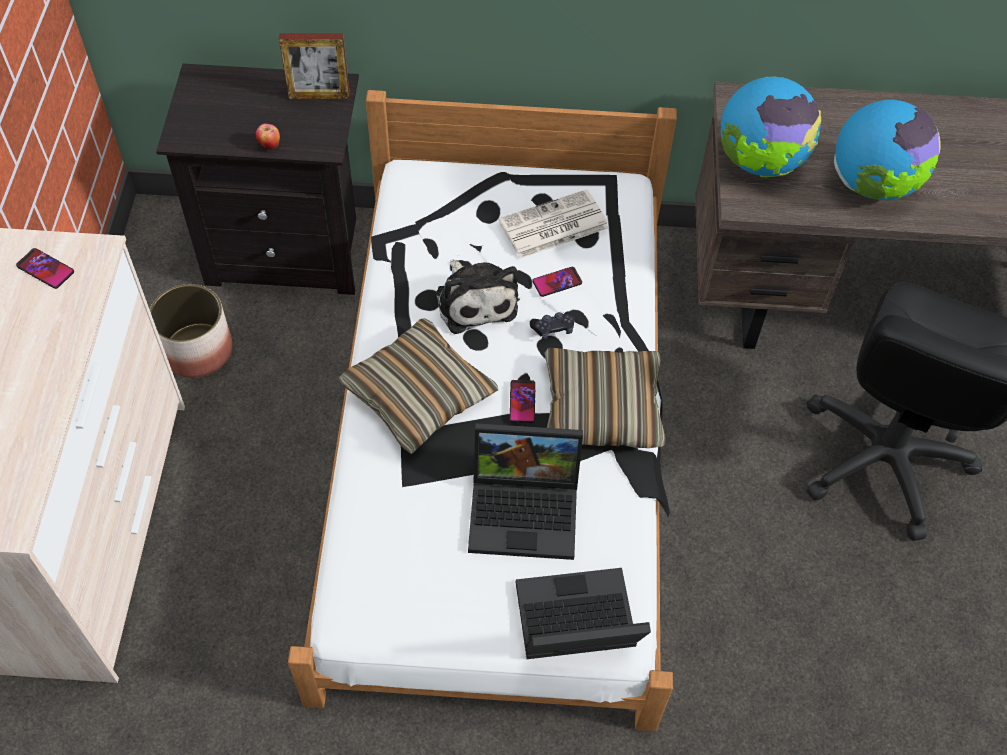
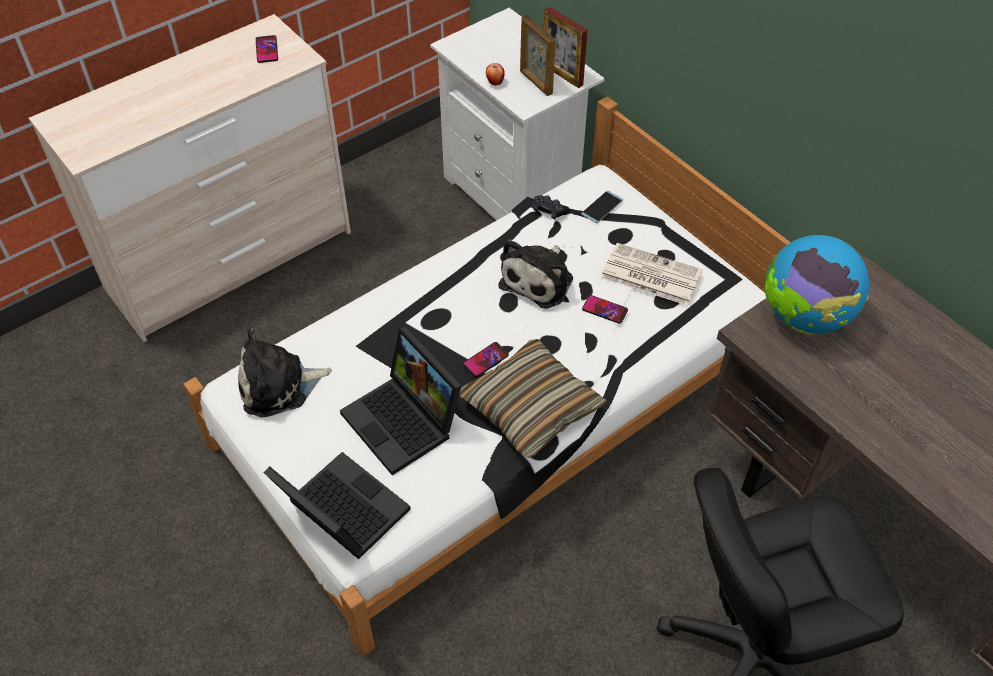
camera: 50 degrees right, 5 degrees down
planter [150,284,233,378] -> none
black nightstand [156,64,359,295] -> white nightstand [430,8,605,220]
pillow [338,318,498,454] -> none
black game controller [530,312,575,339] -> black game controller moved to [533,195,570,219]
globe [834,100,941,200] -> none
none -> plush toy [238,328,332,417]
none -> picture frame [520,15,556,96]
none -> phone [581,191,623,224]

